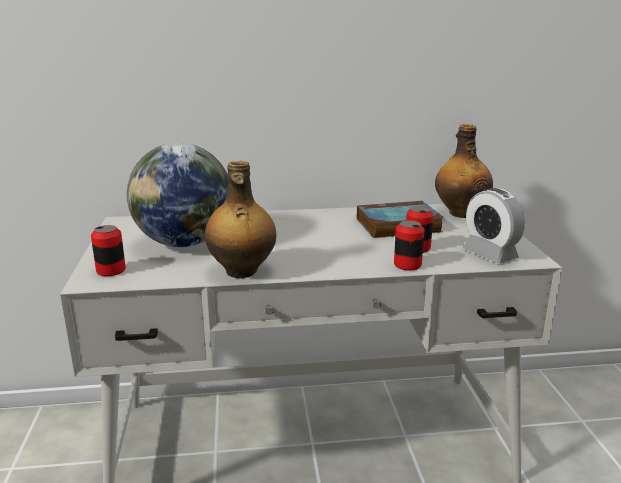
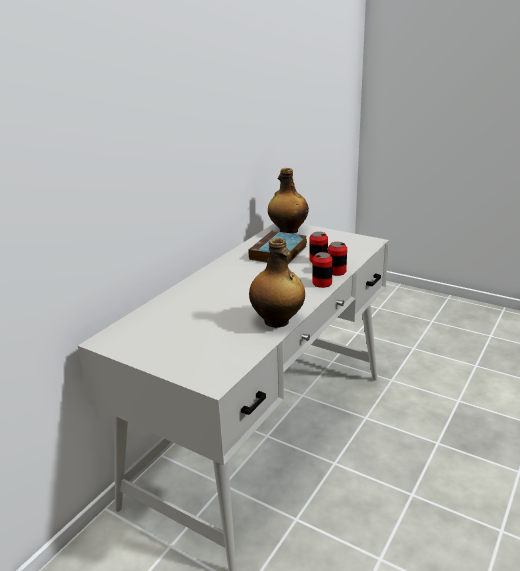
camera: 50 degrees left, 5 degrees up
can [91,225,126,276] -> can moved to [312,252,333,288]
globe [127,143,228,247] -> none
alarm clock [463,188,525,263] -> none

